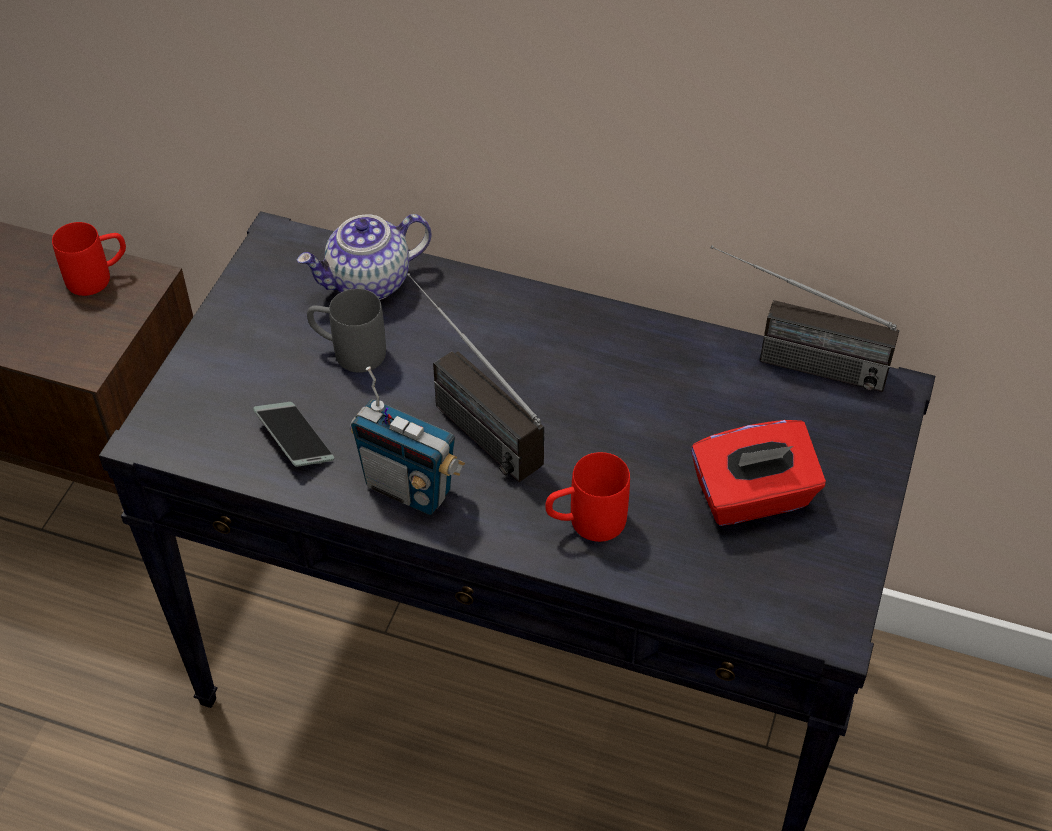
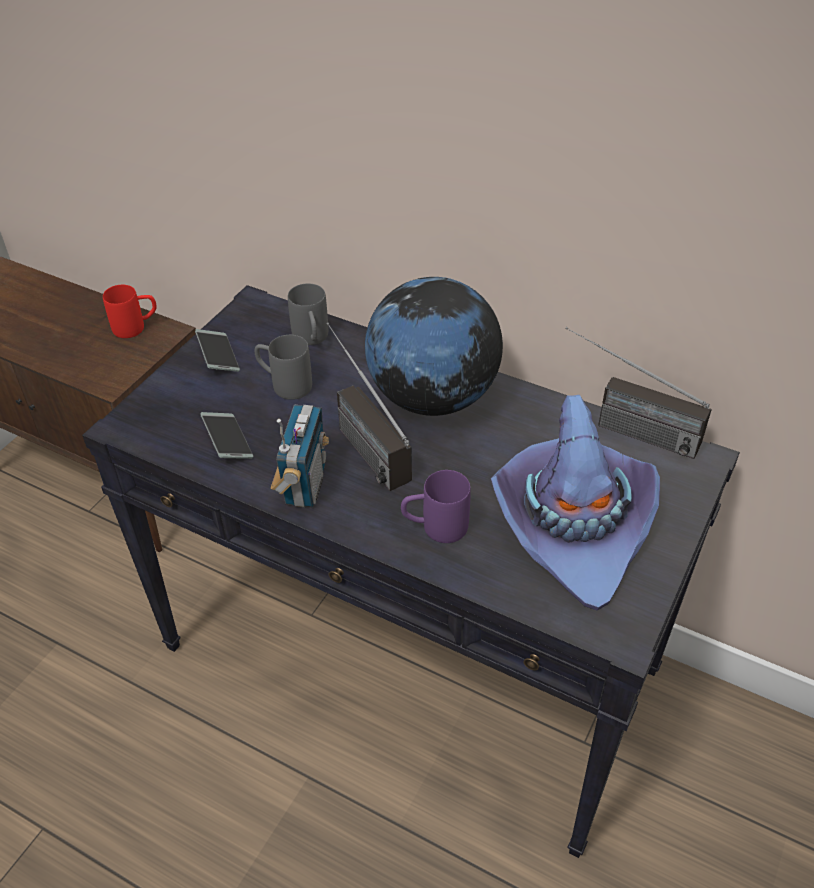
camera: 10 degrees right, 5 degrees down
teapot [297,214,431,300] -> grey mug [288,283,328,345]
radio [350,366,465,515] -> radio turned 120 degrees counterclockwise [271,404,329,507]
red mug [545,452,630,542] -> purple mug [401,470,471,543]
red tissue box [691,420,826,526] -> purple hat [491,395,660,610]
none -> phone [195,329,240,372]
none -> globe [365,277,503,416]

